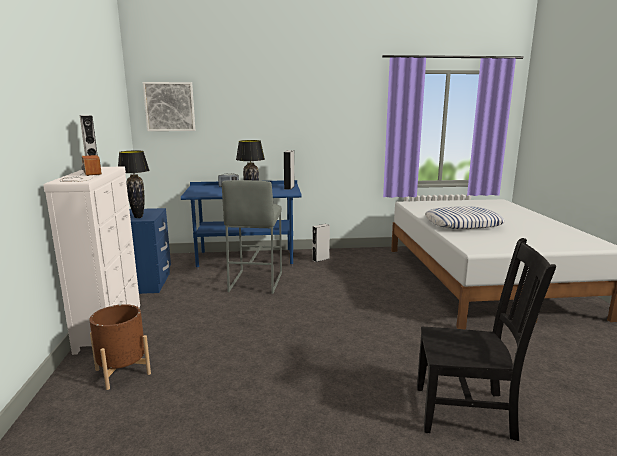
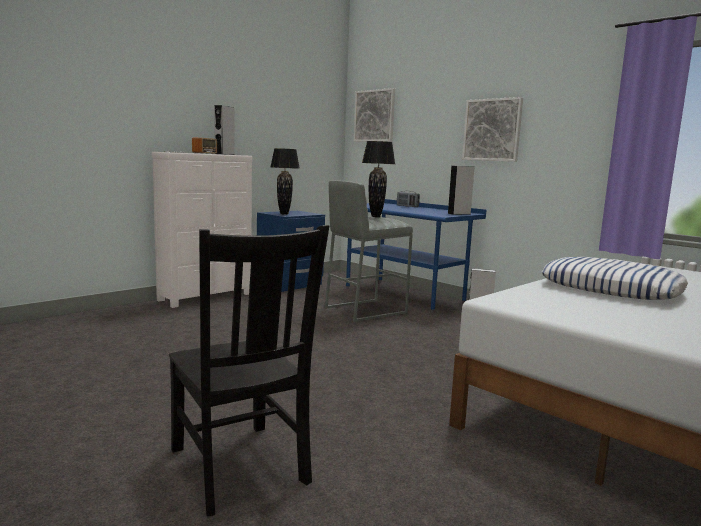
camera: 50 degrees right, 5 degrees down
brown planter [89,304,151,390] -> none
none -> picture [462,97,523,162]

